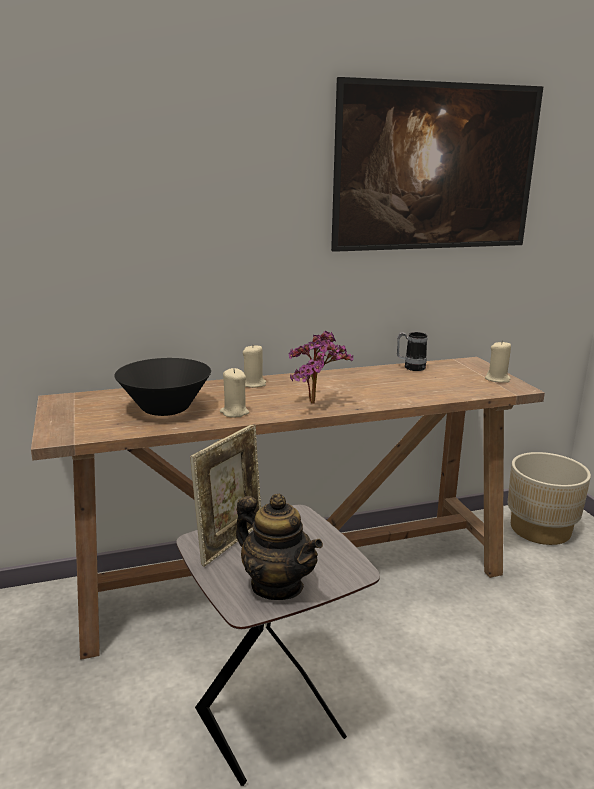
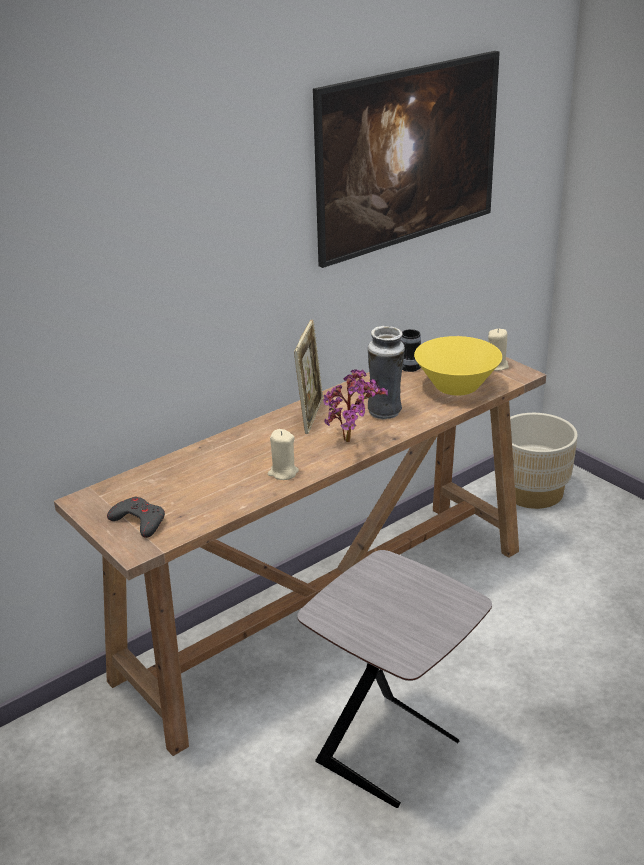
camera: 20 degrees left, 10 degrees up
black bowl [114,358,211,416] -> none
picture frame [190,424,261,567] -> picture frame moved to [294,320,323,434]
teapot [236,494,323,600] -> none
beige candle [243,344,266,388] -> none
none -> grey game controller [107,496,165,538]
none -> vase [368,326,405,419]
none -> yellow bowl [414,336,502,396]

